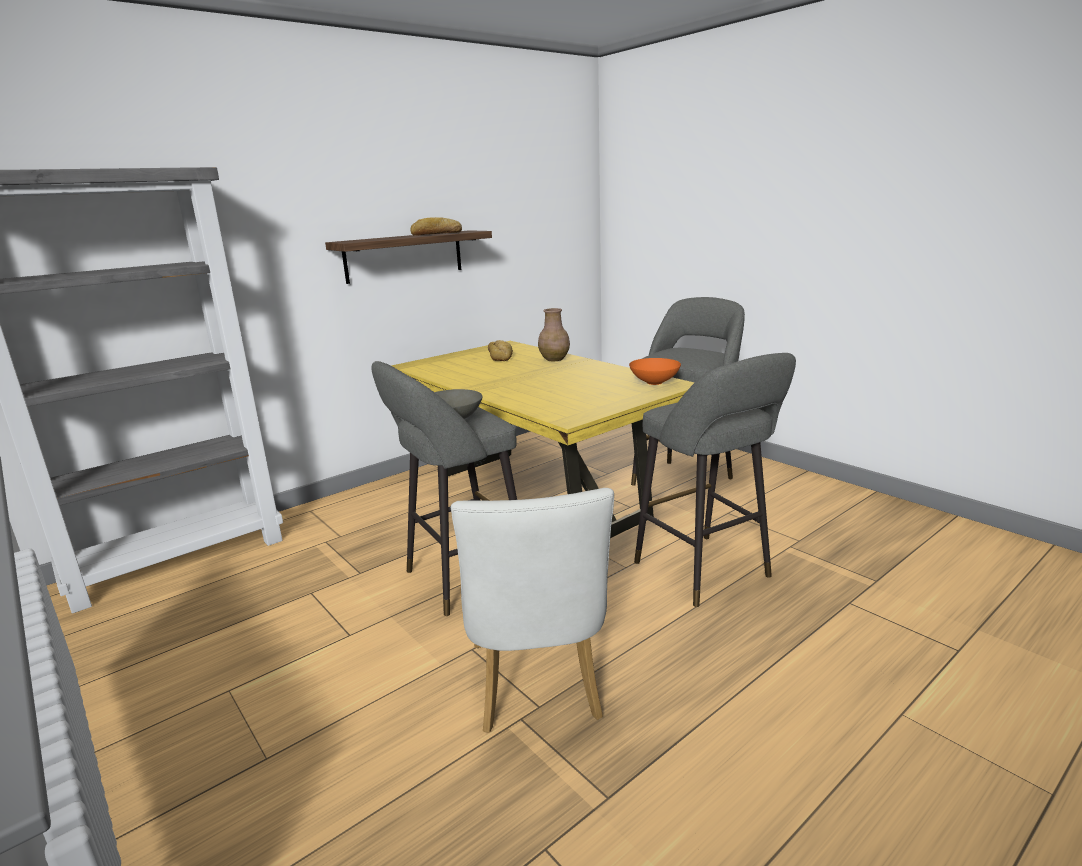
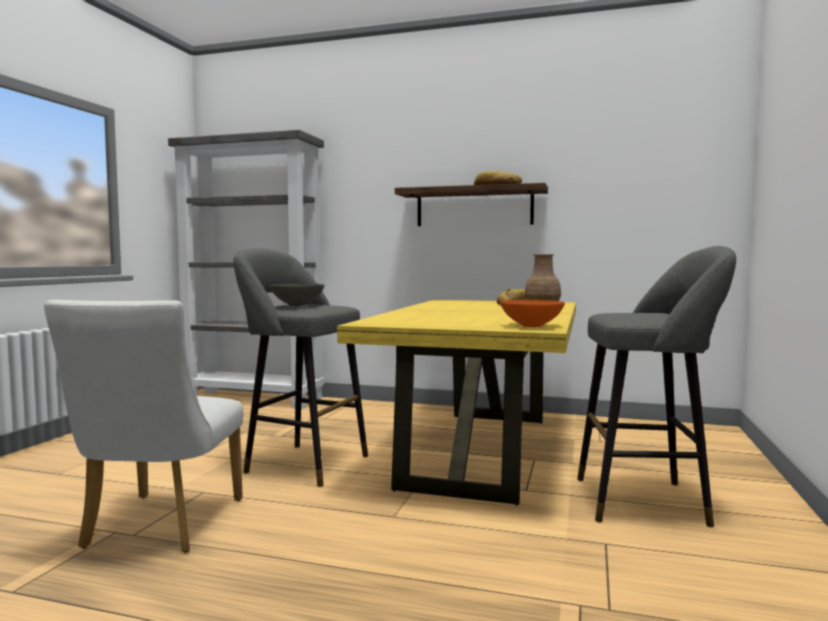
camera: 55 degrees right, 15 degrees down
white chair [451,488,614,733] -> white chair turned 45 degrees counterclockwise [44,300,244,553]
grey stool [634,353,796,607] -> none

